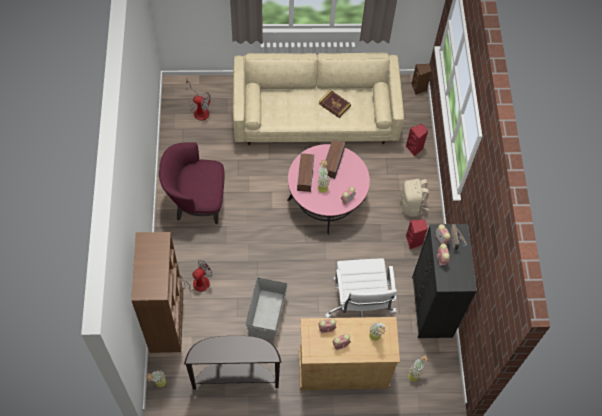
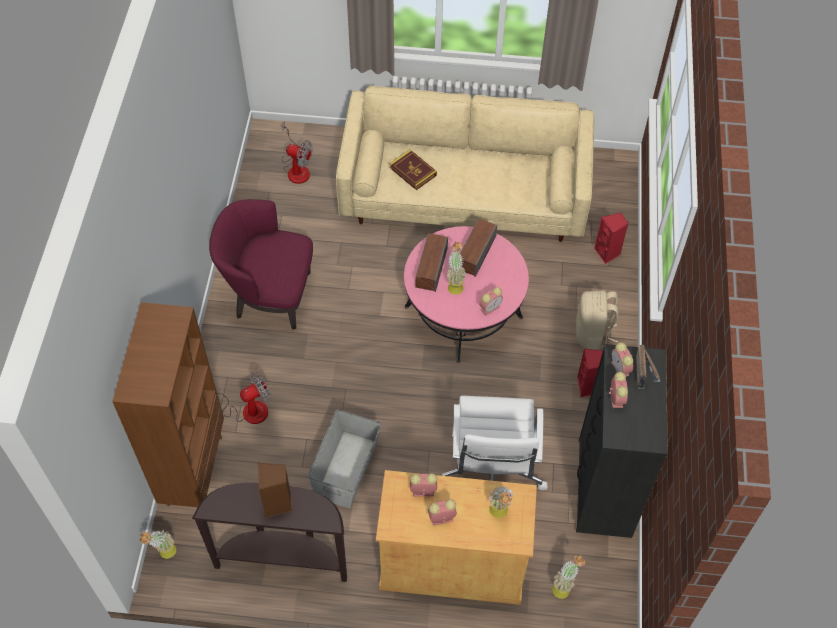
camera: 10 degrees right, 5 degrees down
book [319,90,351,118] -> book moved to [390,150,437,190]
brown speaker [411,64,432,95] -> brown speaker moved to [258,463,292,518]

